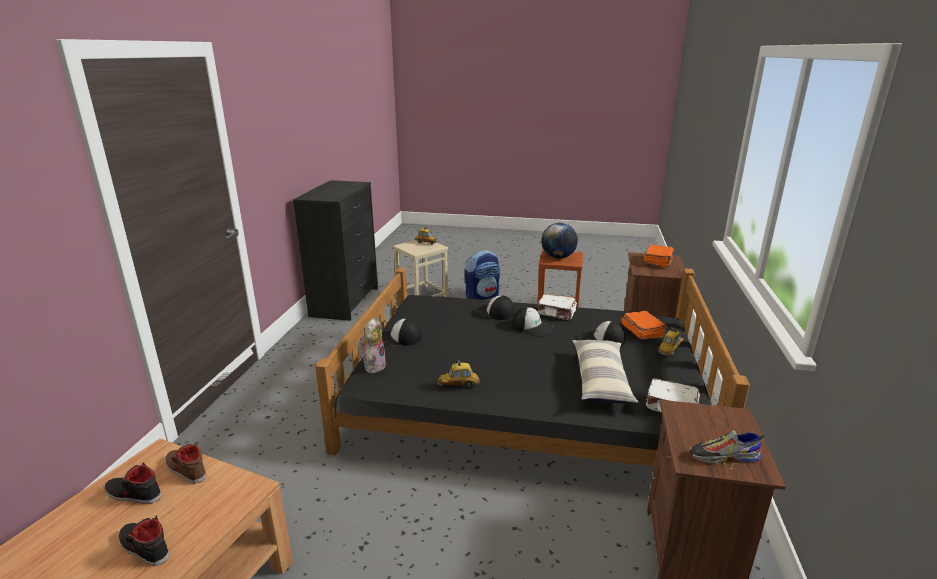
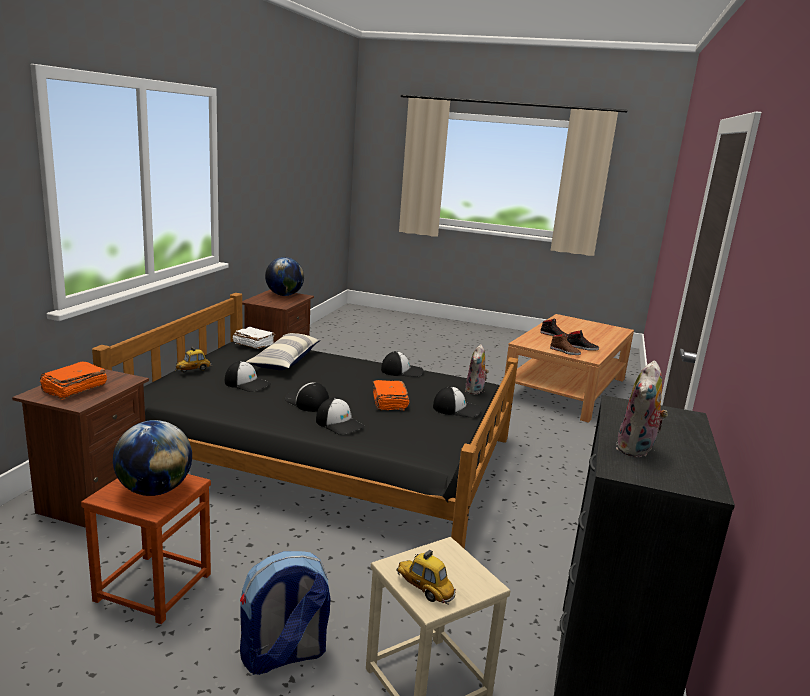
camera: 175 degrees left, 5 degrees down
toy car [438,360,480,388] -> cap [381,351,423,377]
white book [537,294,577,320] -> none
orange book [621,311,667,340] -> orange book moved to [372,380,409,410]
shoe [690,430,764,469] -> globe [265,257,304,296]
none -> plush toy [616,360,668,457]

